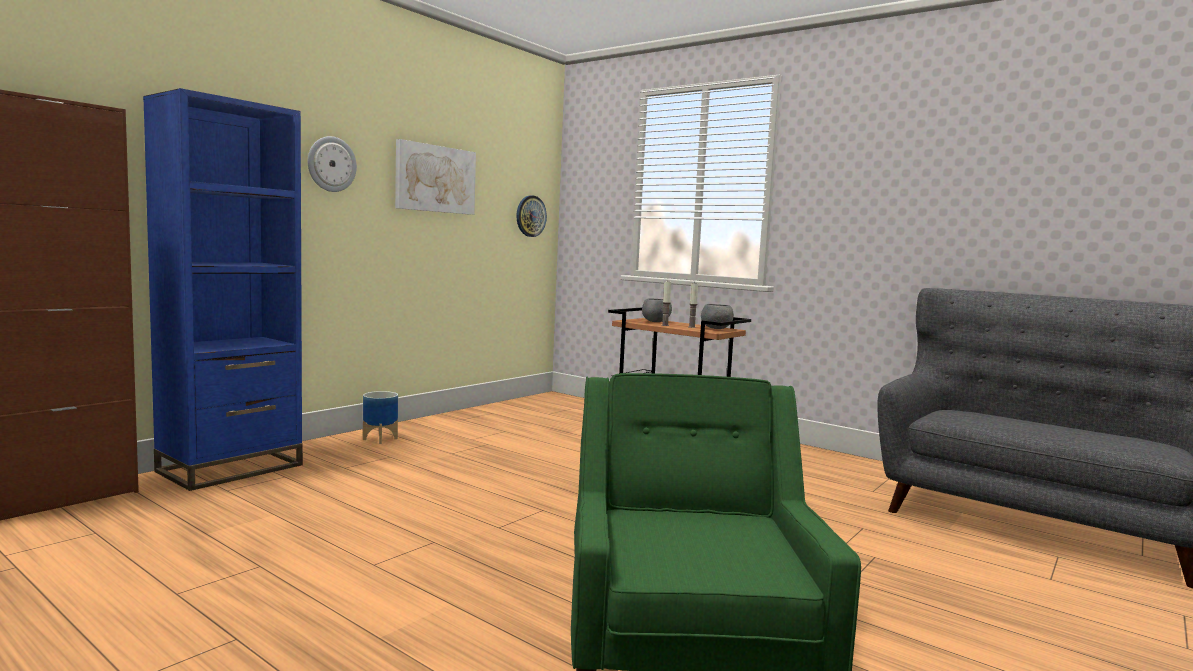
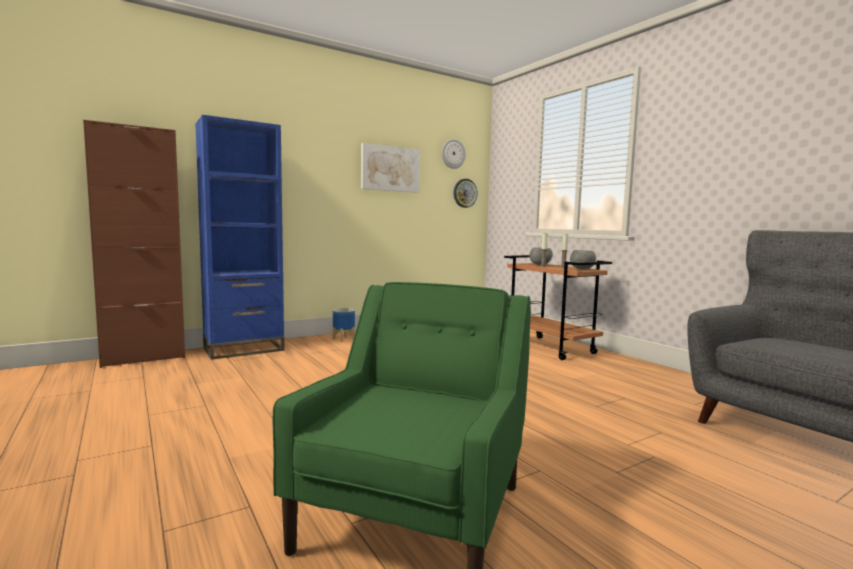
camera: 20 degrees right, 0 degrees up
wall clock [308,136,357,192] -> wall clock moved to [442,139,466,169]

